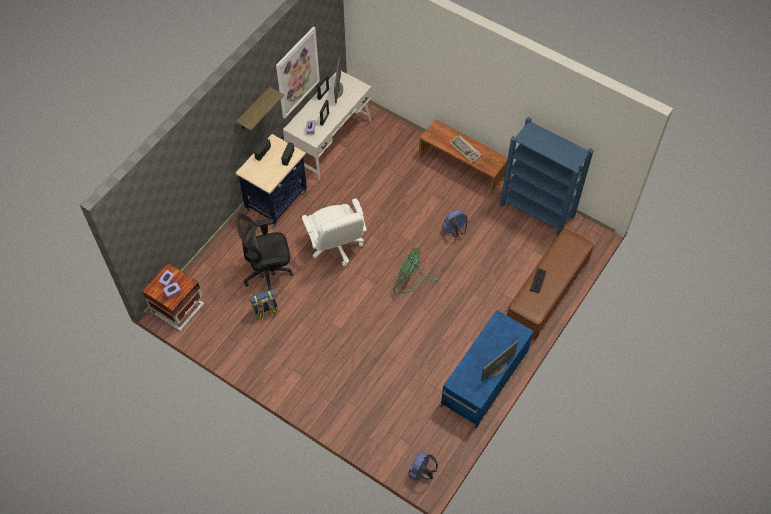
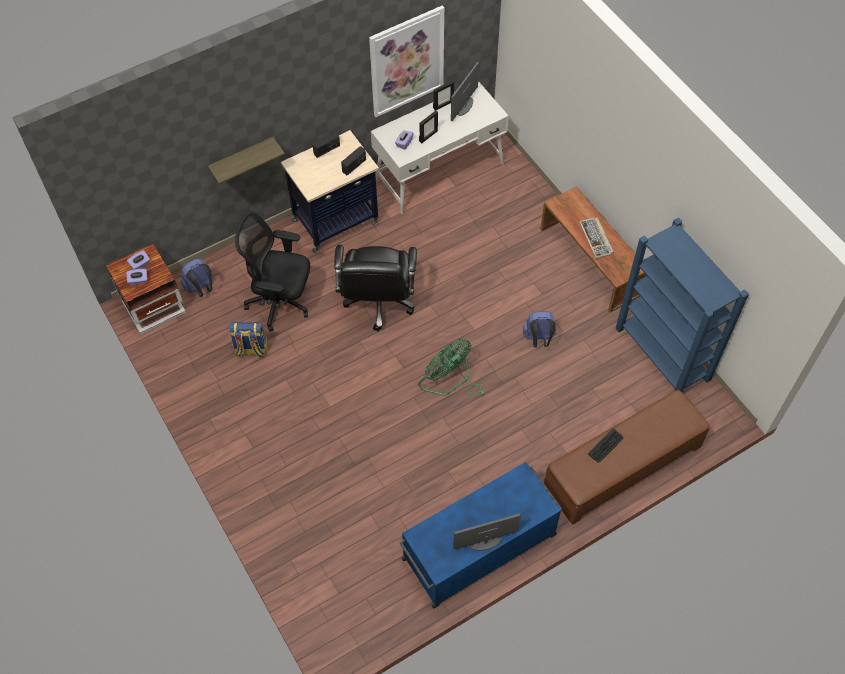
camera: 25 degrees right, 0 degrees up
shelf [236,87,284,131] -> shelf moved to [208,137,285,184]
white office chair [302,198,367,266] -> black office chair [334,245,417,331]
blue backpack [408,451,438,481] -> blue backpack moved to [181,258,213,297]

